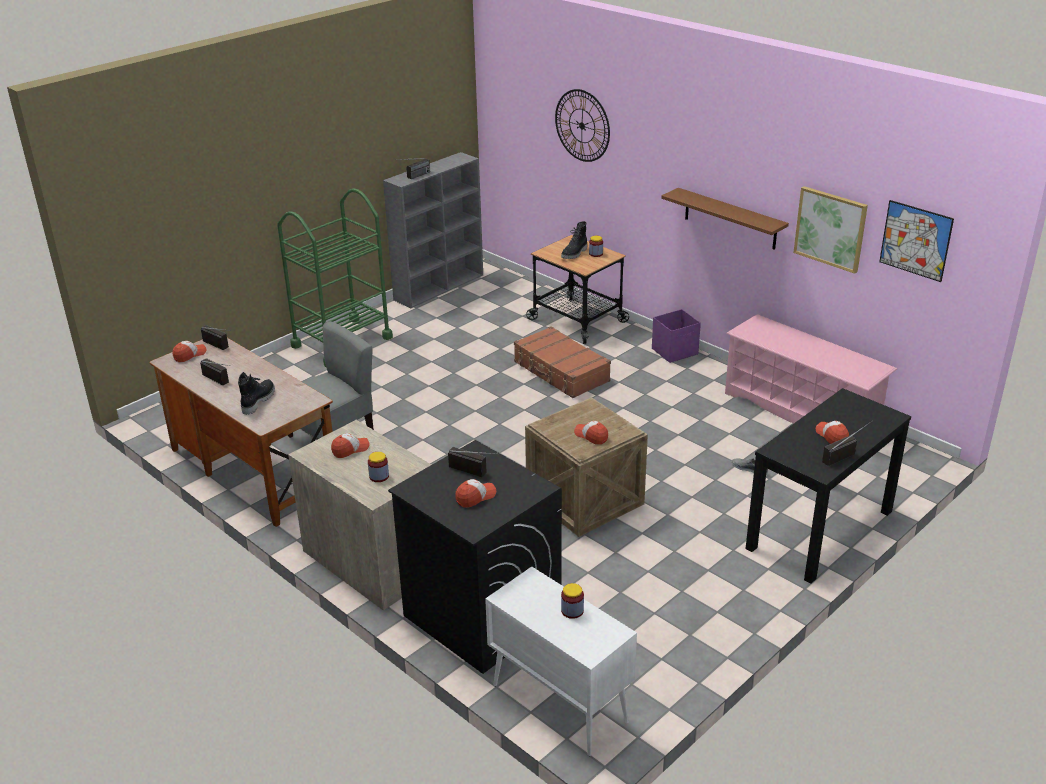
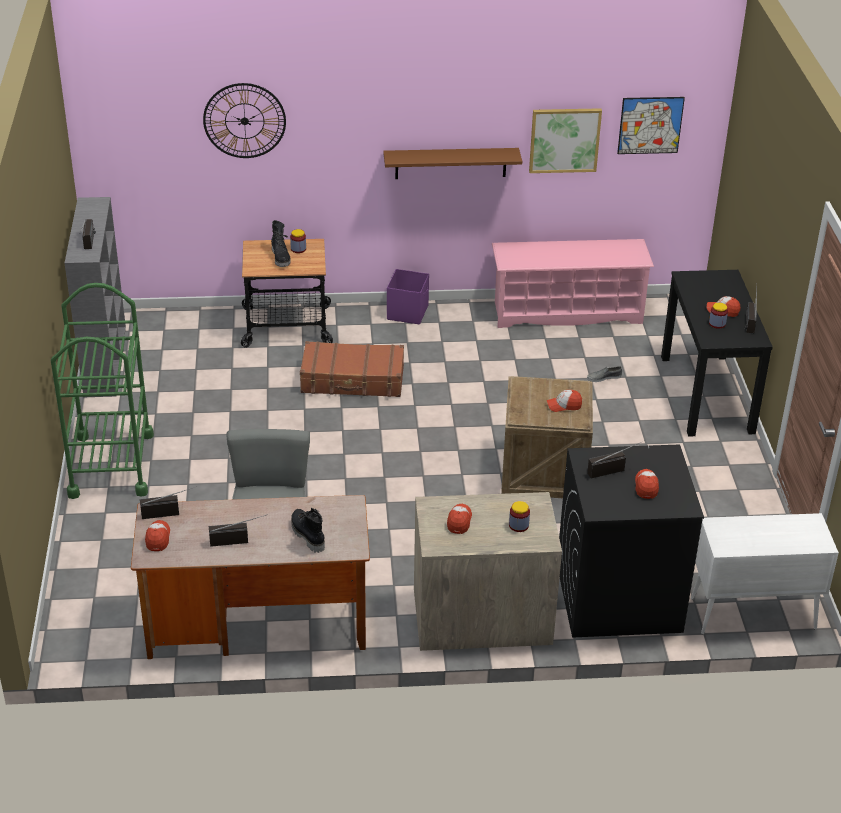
camera: 50 degrees left, 5 degrees up
jar [561,583,584,619] -> jar moved to [709,303,728,329]

